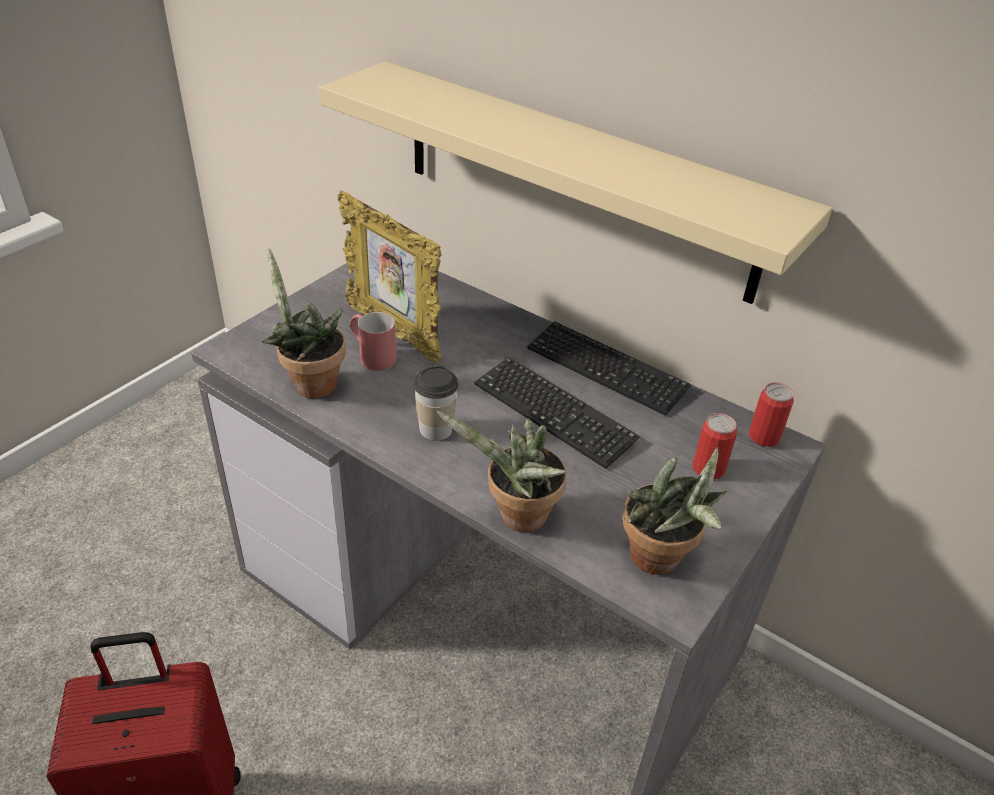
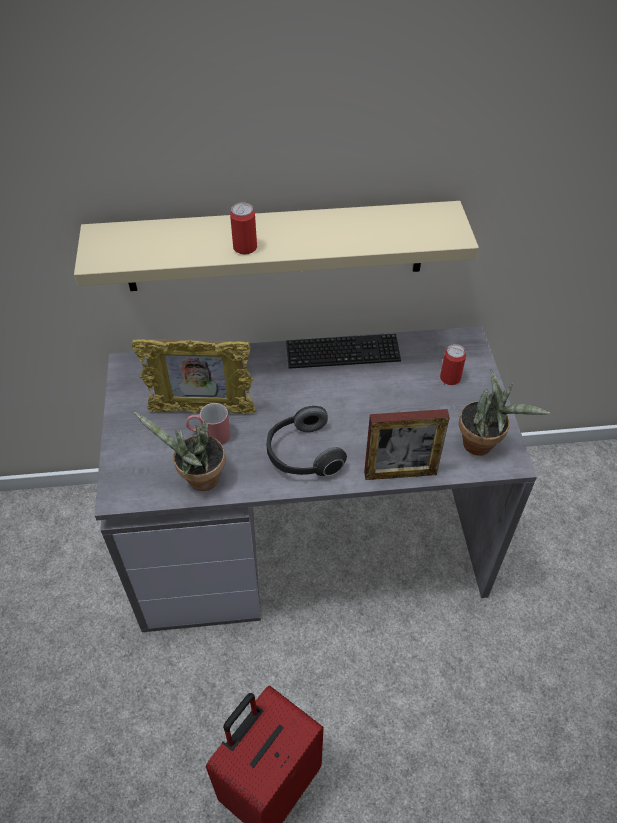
camera: 40 degrees left, 10 degrees up
cup [413,365,458,441] -> headphones [267,406,347,476]
potted plant [437,411,567,532] -> picture frame [364,409,450,480]
keyboard [474,357,640,469] -> none
can [749,383,794,447] -> can moved to [230,202,257,255]

